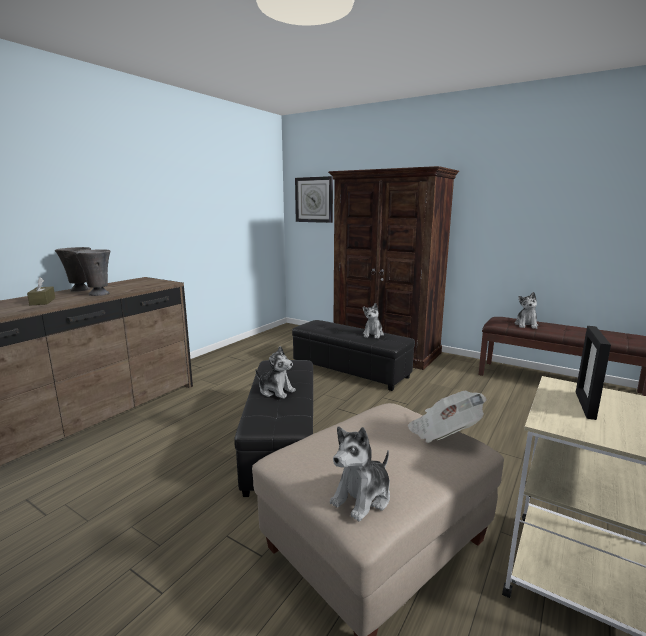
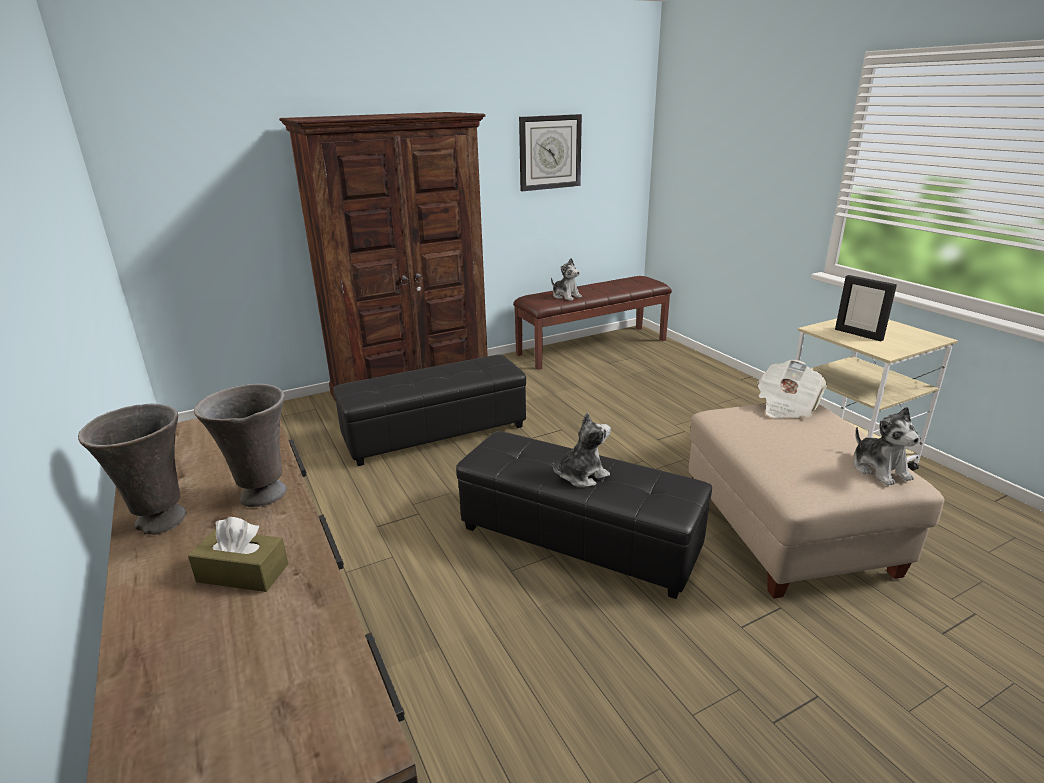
camera: 60 degrees left, 10 degrees up
wall clock [295,176,333,223] -> wall clock moved to [519,114,582,191]
plush toy [363,303,384,339] -> none

